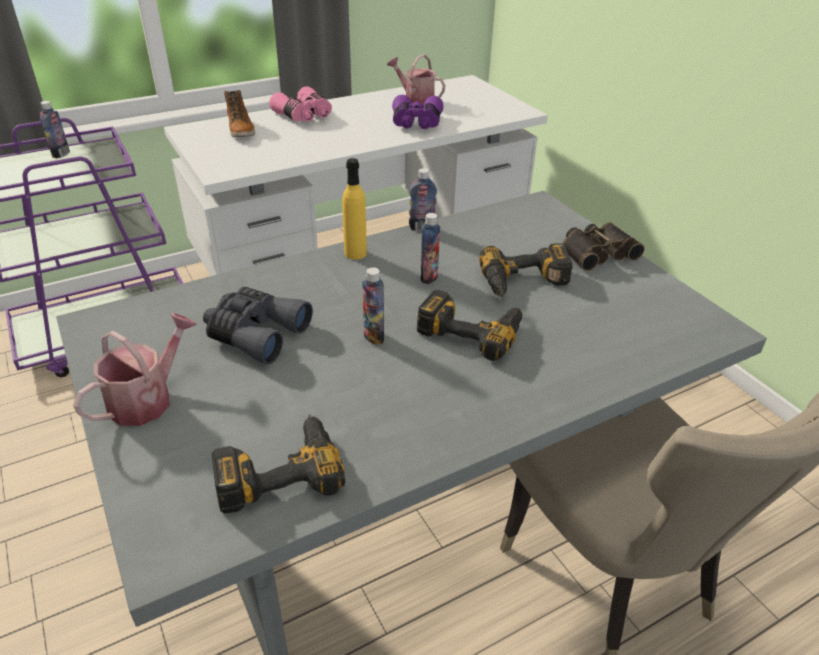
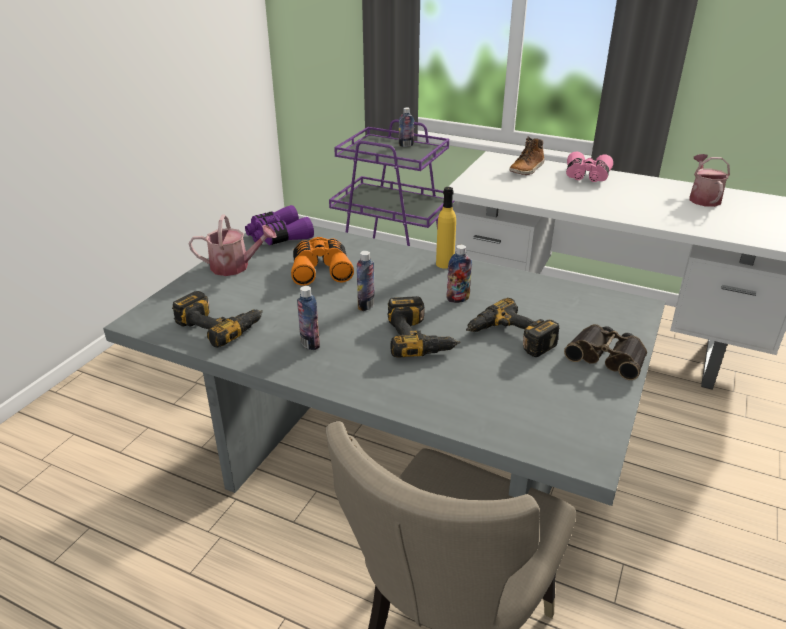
camera: 55 degrees right, 5 degrees down
grey binoculars [203,287,313,365] -> orange binoculars [291,237,354,286]
purple binoculars [392,95,443,129] -> purple binoculars moved to [245,205,314,245]
bottle [409,168,437,232] -> bottle moved to [297,286,320,350]

